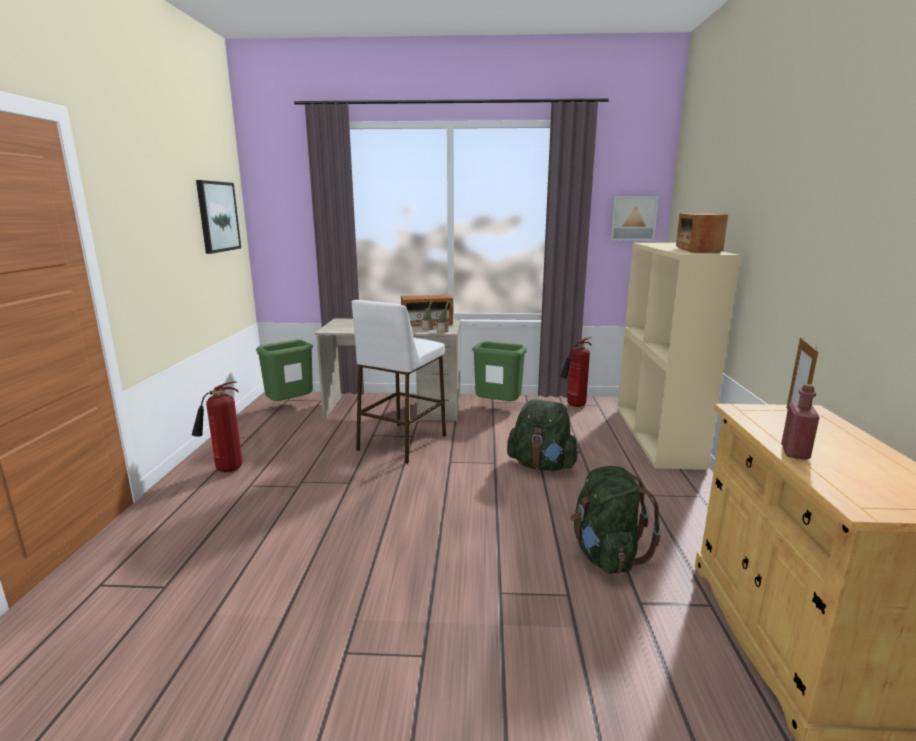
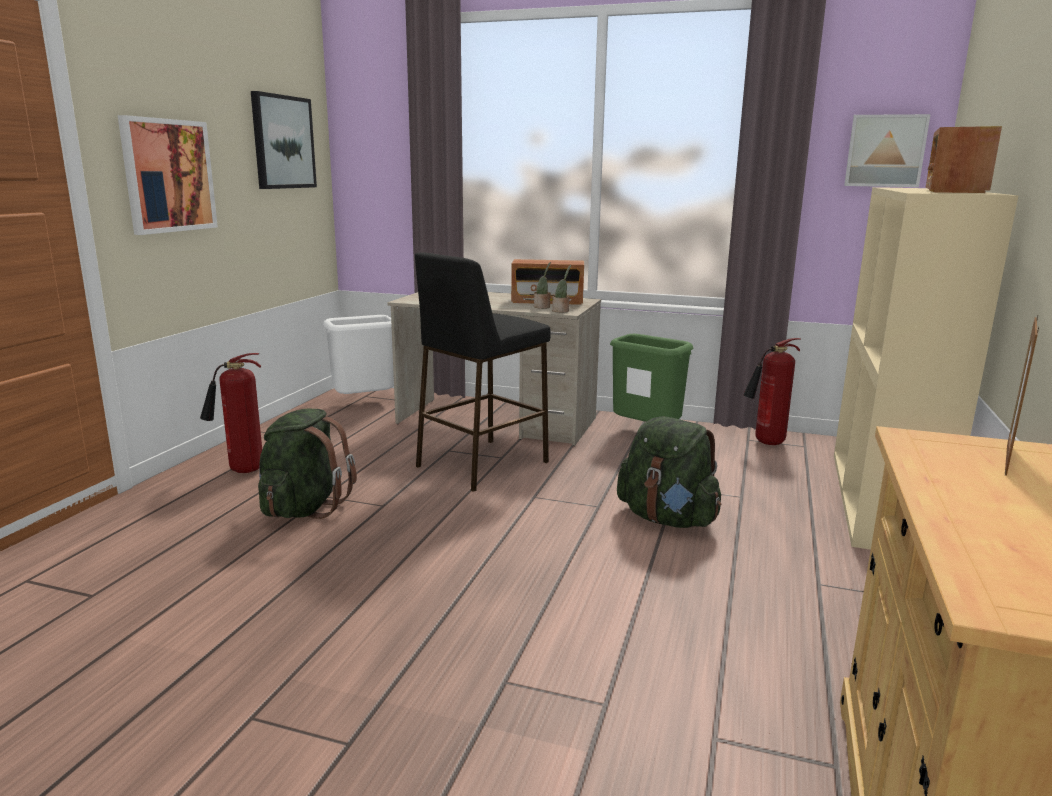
camera: 15 degrees right, 0 degrees up
green trash can [256,340,313,401] -> white trash can [323,315,394,394]
white stool [352,300,446,464] -> black stool [415,253,551,492]
green backpack [570,466,662,574] -> green backpack moved to [258,408,357,519]
red bottle [781,384,820,460] -> none
none -> picture [118,115,218,235]

